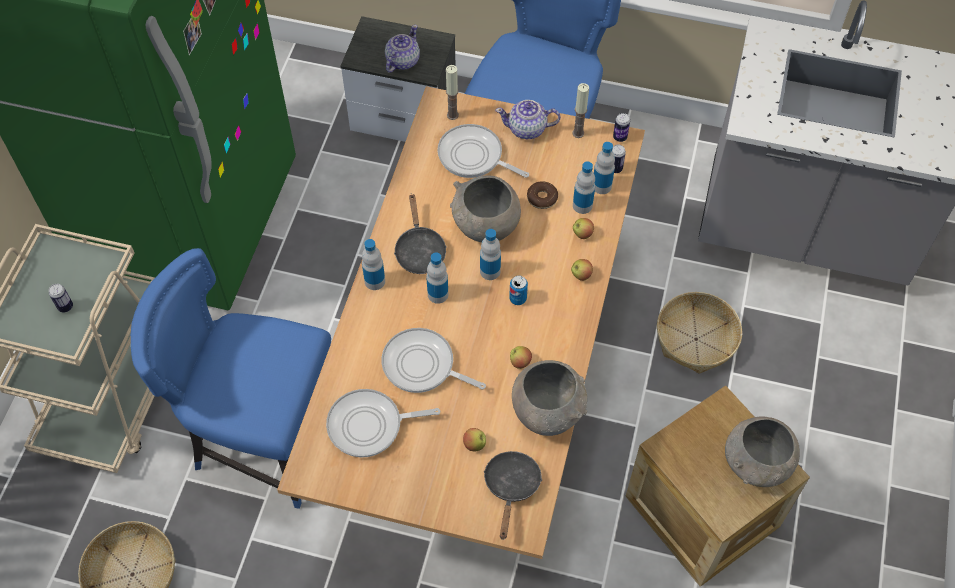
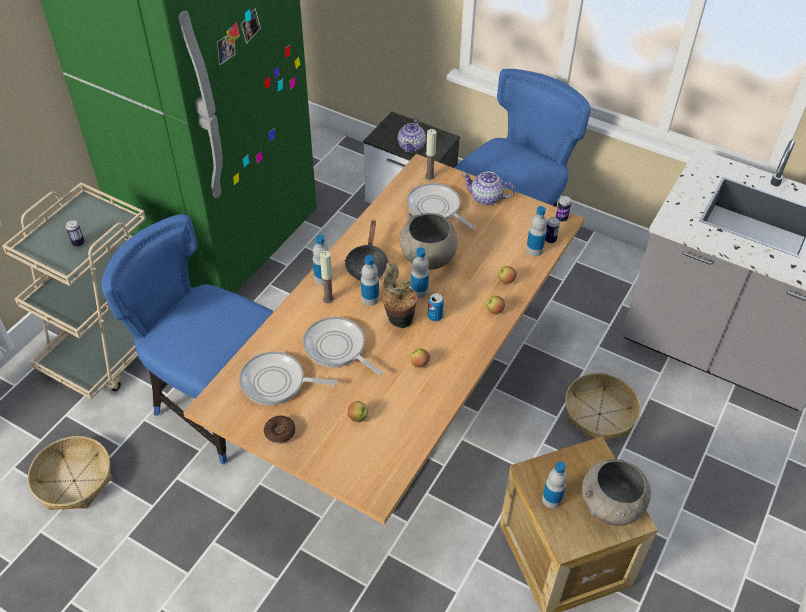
camera: 15 degrees right, 10 degrees down
teapot [385,25,420,72] -> teapot turned 150 degrees clockwise [398,118,426,153]
black frying pan [483,451,542,540] -> none
grey bowl [512,360,587,436] -> none
donut [527,181,558,209] -> donut moved to [264,416,296,444]
candle [572,83,589,138] -> candle moved to [320,251,334,303]
bottle [573,161,595,214] -> bottle moved to [542,461,567,509]
none -> potted plant [382,263,417,328]

